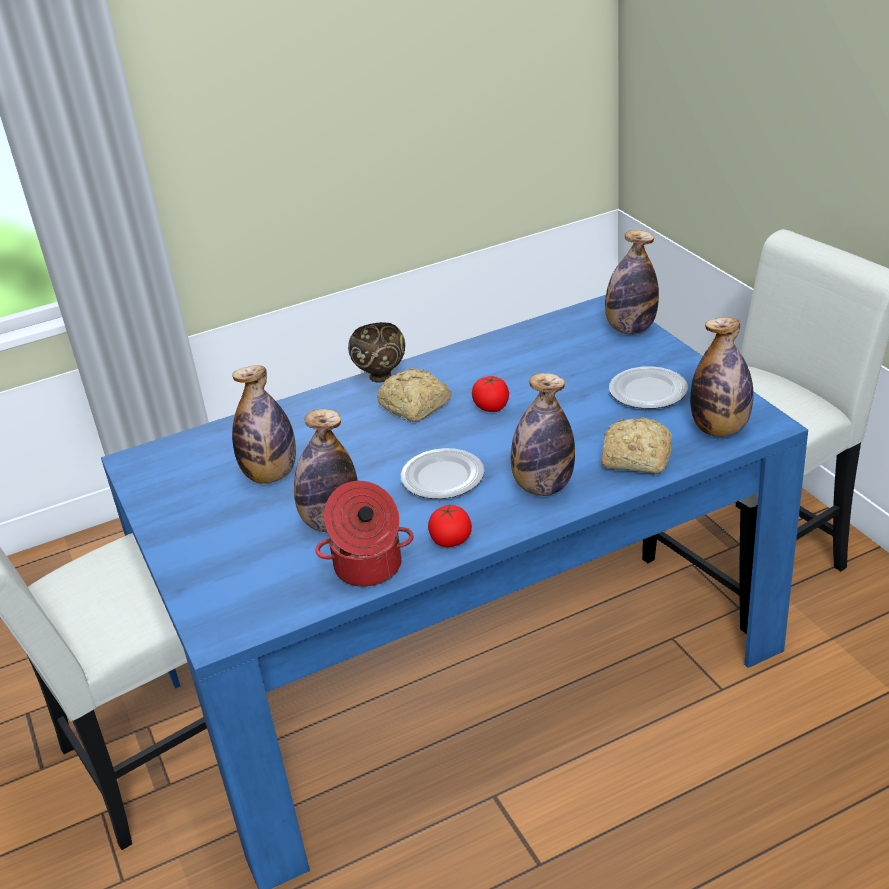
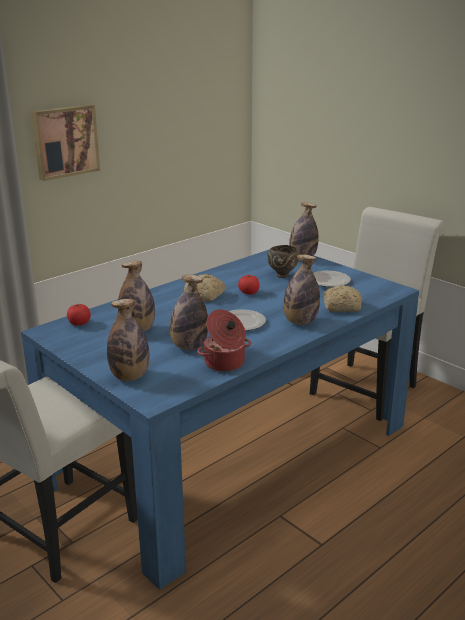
camera: 20 degrees left, 10 degrees down
brown bowl [348,322,405,383] -> brown bowl moved to [267,245,299,278]
tomato [428,504,472,547] -> tomato moved to [67,304,91,326]
bottle [690,317,754,437] -> bottle moved to [107,299,149,381]
none -> picture [31,104,100,181]

